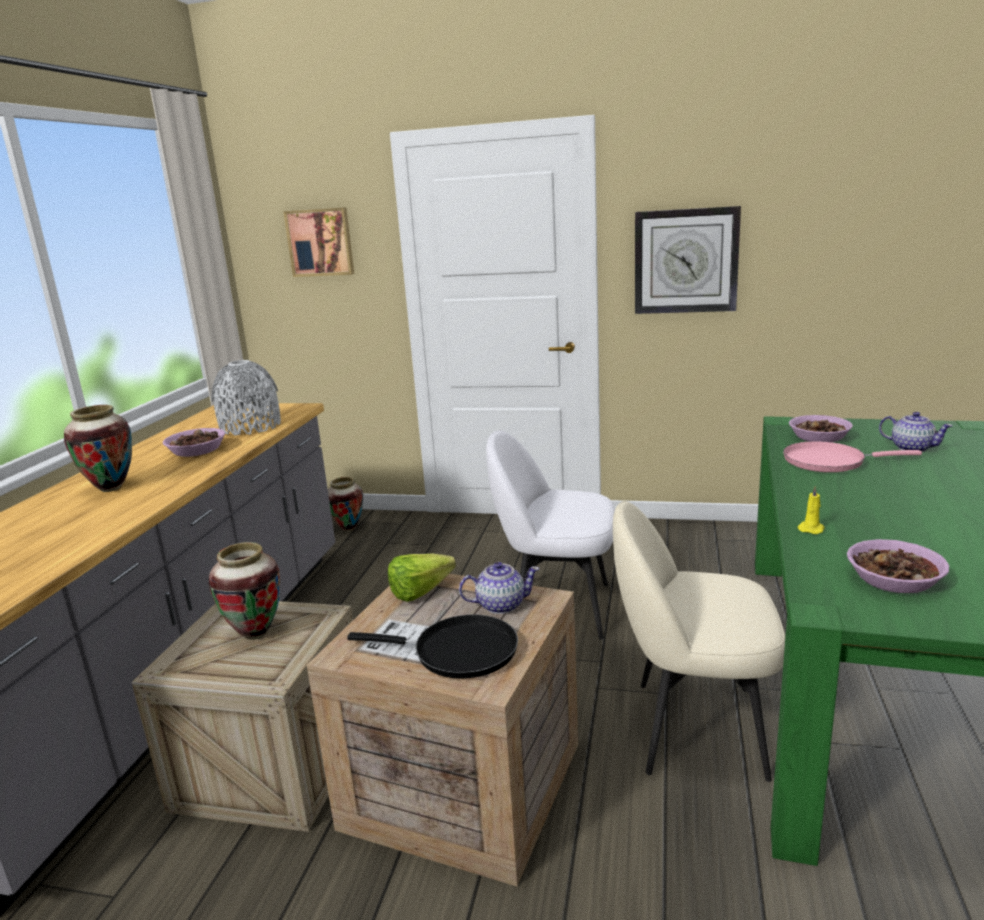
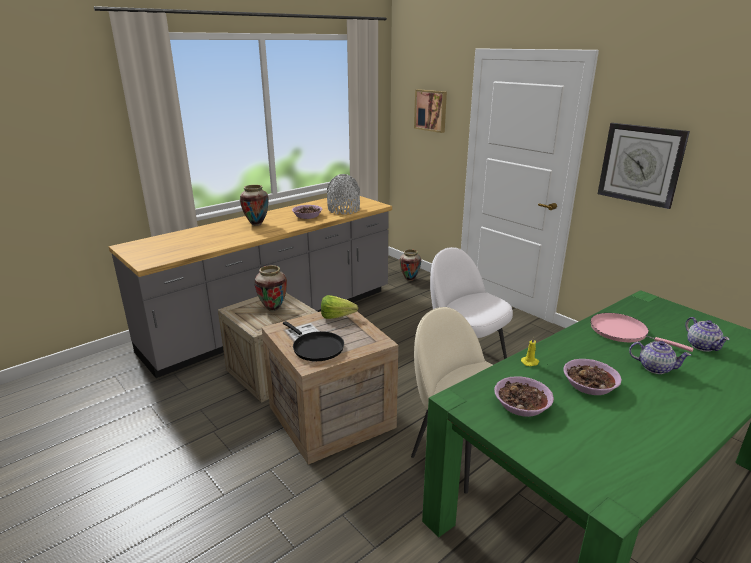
camera: 35 degrees right, 5 degrees up
teapot [459,562,540,614] -> teapot moved to [629,341,691,374]
bowl [789,415,853,442] -> bowl moved to [563,359,622,395]

